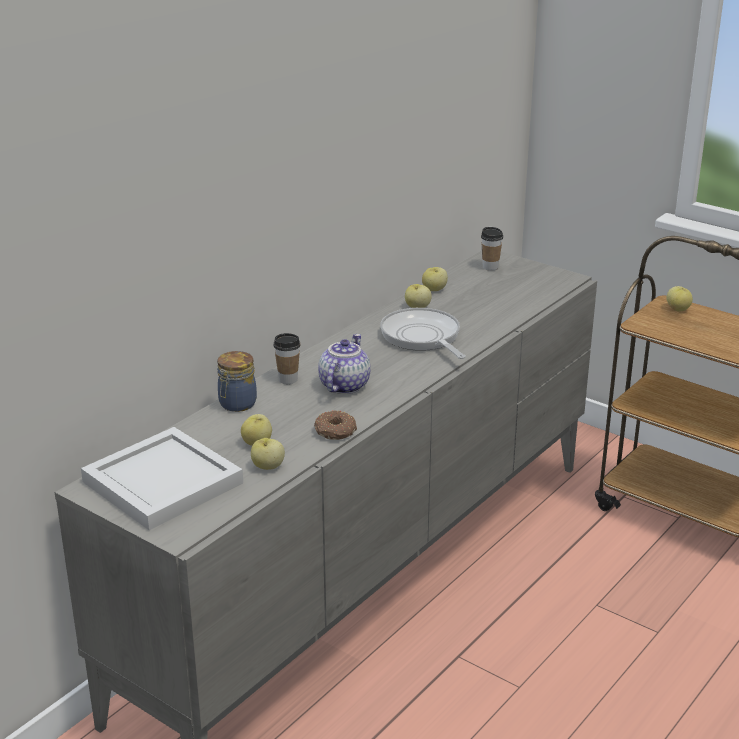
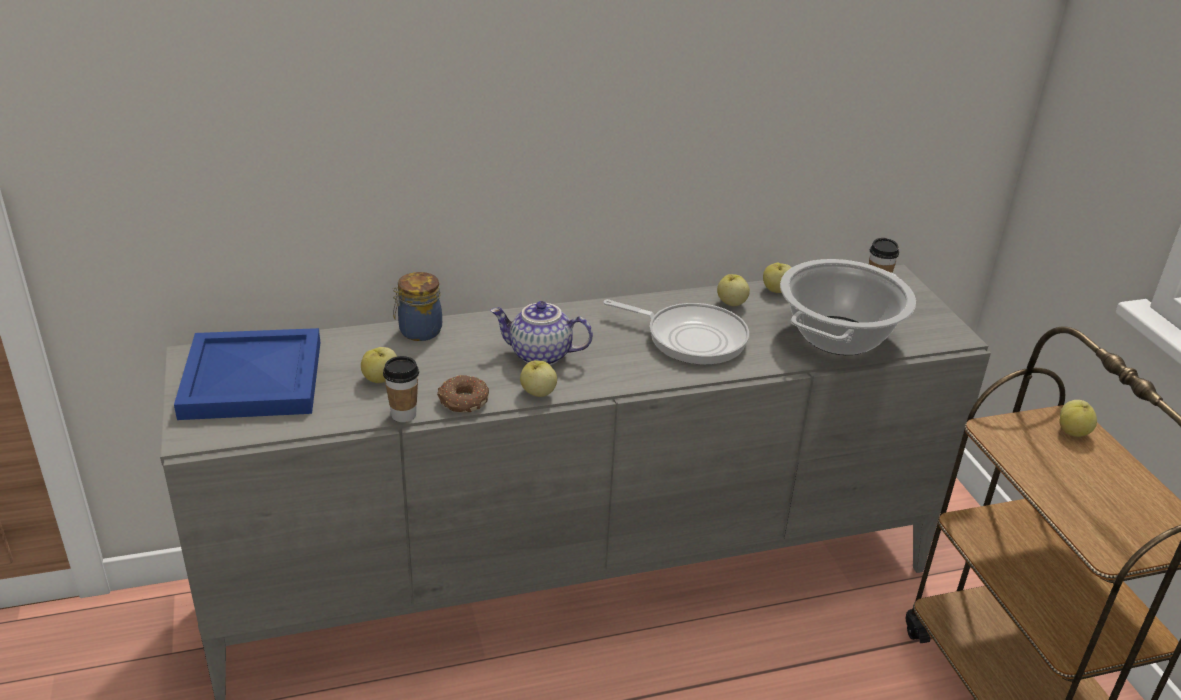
camera: 35 degrees right, 5 degrees up
white tray [81,427,243,530] -> blue tray [174,328,320,420]
apple [251,438,285,470] -> apple moved to [520,361,557,397]
cup [273,333,301,384] -> cup moved to [383,356,419,422]
teapot [318,334,370,394] -> teapot turned 135 degrees counterclockwise [490,301,593,365]
frying pan [380,308,466,359] -> frying pan turned 105 degrees clockwise [603,299,749,365]
none -> cooking pot [780,259,916,355]

